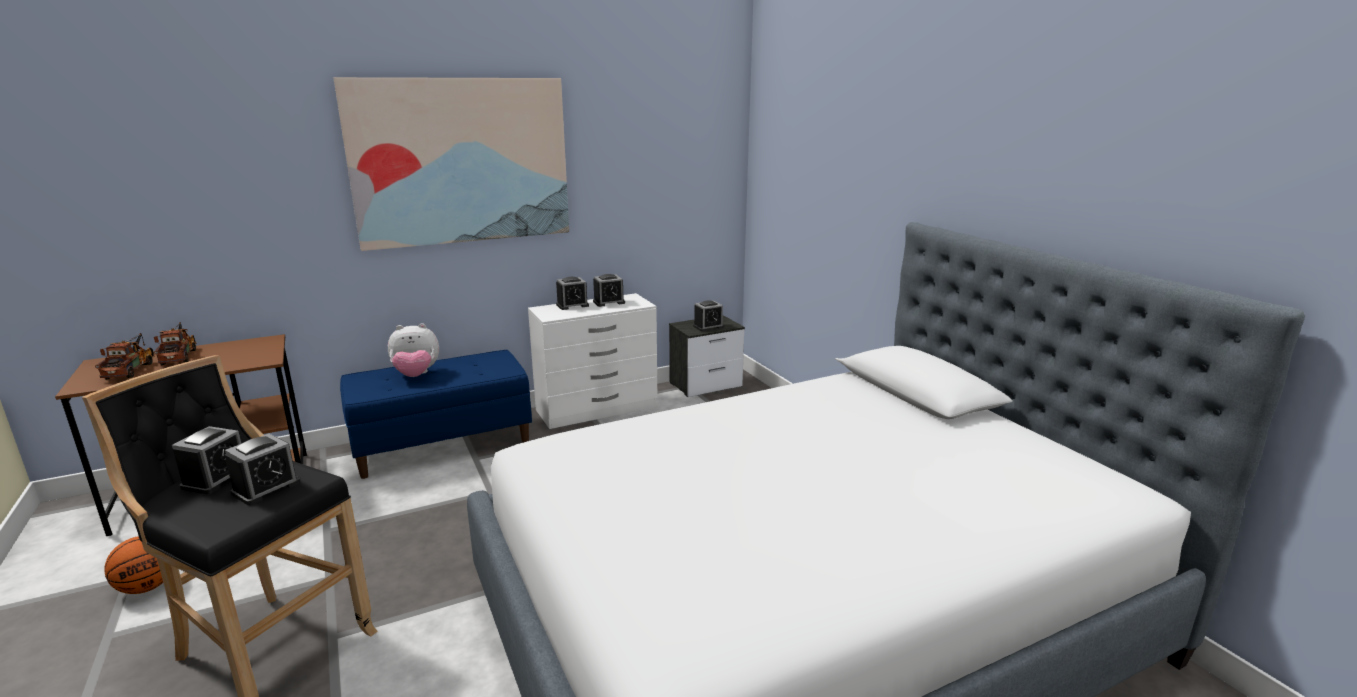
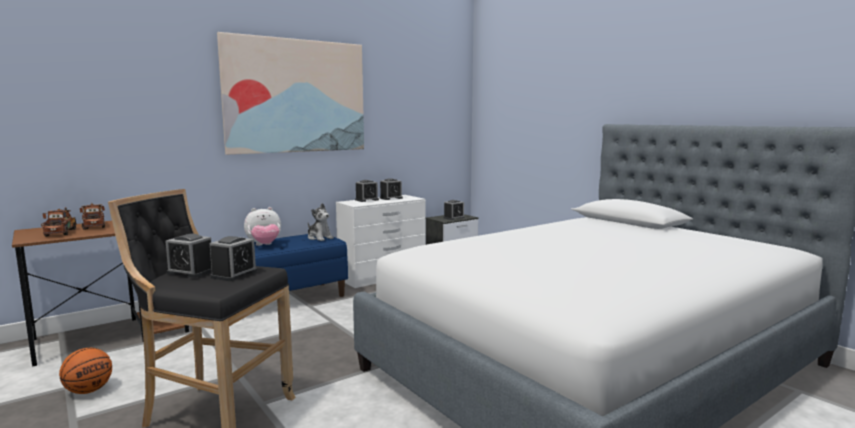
camera: 10 degrees left, 10 degrees down
alarm clock [172,426,241,494] -> alarm clock turned 105 degrees clockwise [165,234,212,278]
none -> plush toy [308,203,334,241]

